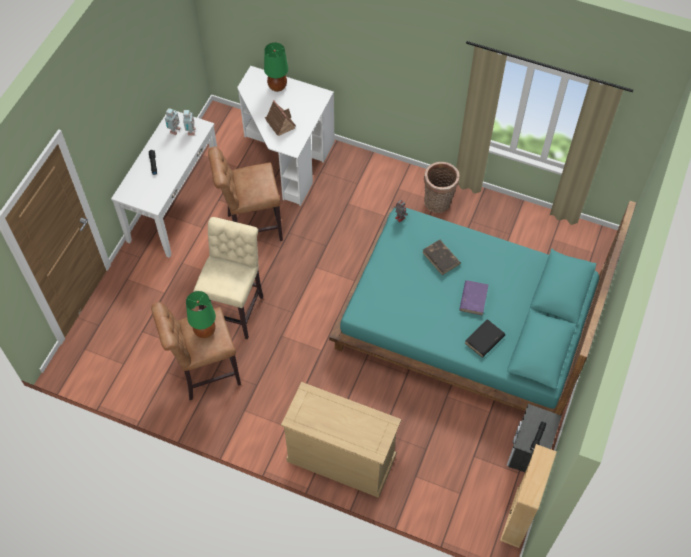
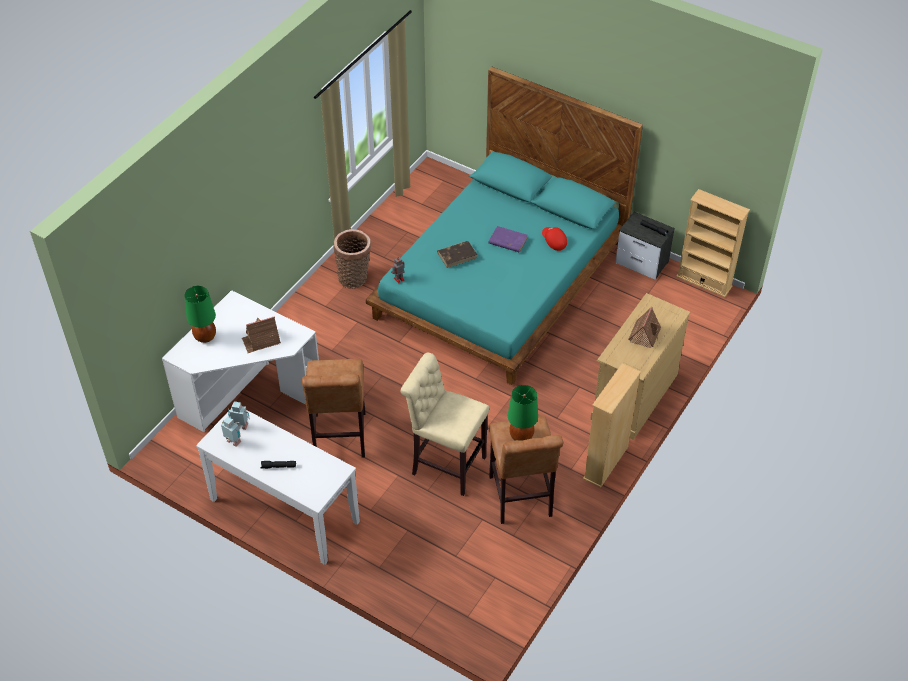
camera: 80 degrees left, 10 degrees down
black book [465,319,505,357] -> red cap [542,227,567,251]
none -> beige bookcase [583,363,641,488]
none -> toy house [628,306,661,348]

